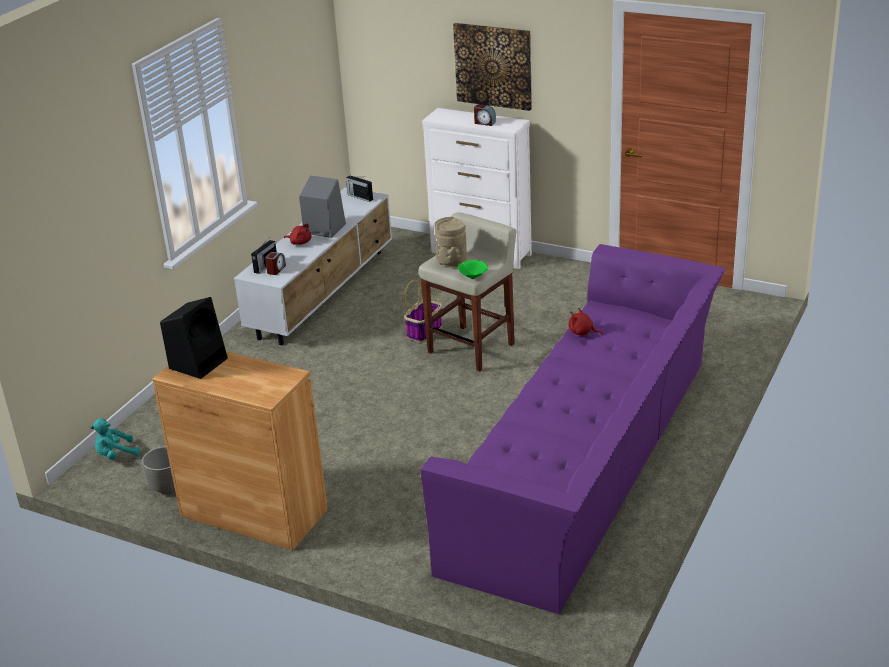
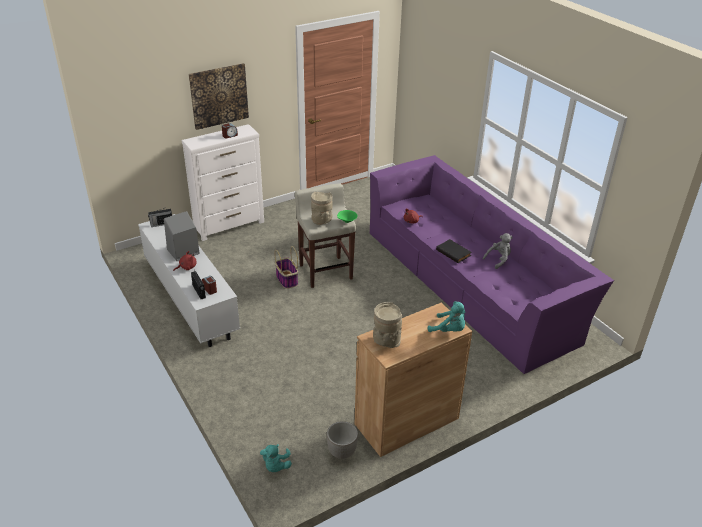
camera: 60 degrees left, 5 degrees up
black speaker [160,297,228,379] -> beige vase [373,302,402,348]
none -> turquoise plush toy [428,301,465,332]
none -> black book [436,239,472,263]
none -> grey plush toy [483,233,513,269]

